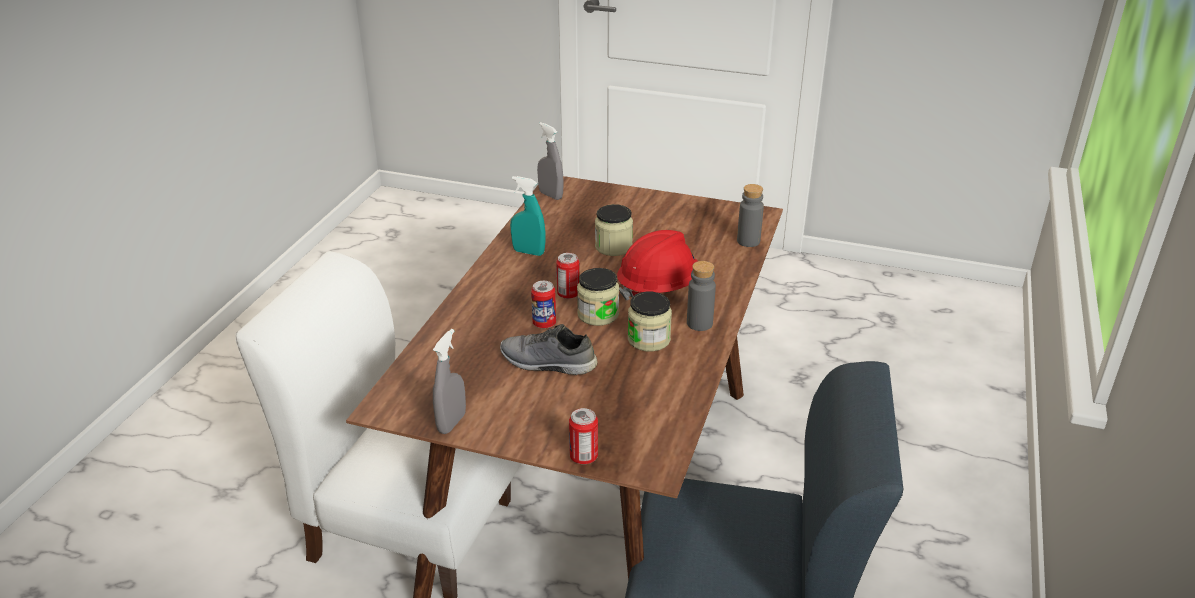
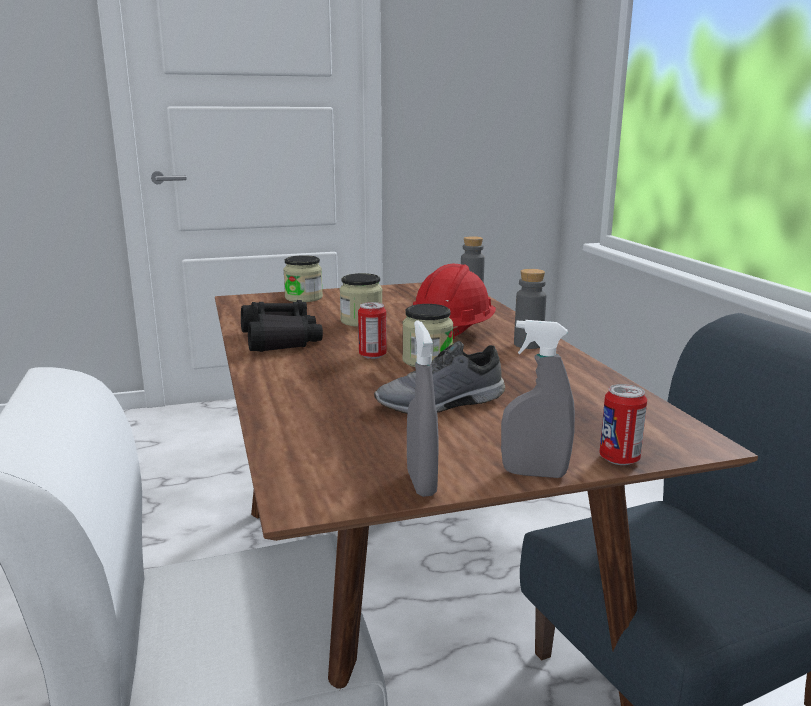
camera: 35 degrees left, 15 degrees down
turquoise spray bottle [510,176,546,256] -> black binoculars [241,300,323,352]
can [531,281,556,328] -> none
grey spray bottle [537,122,564,200] -> grey spray bottle moved to [501,320,575,478]
jar [628,291,672,352] -> jar moved to [283,255,323,302]

